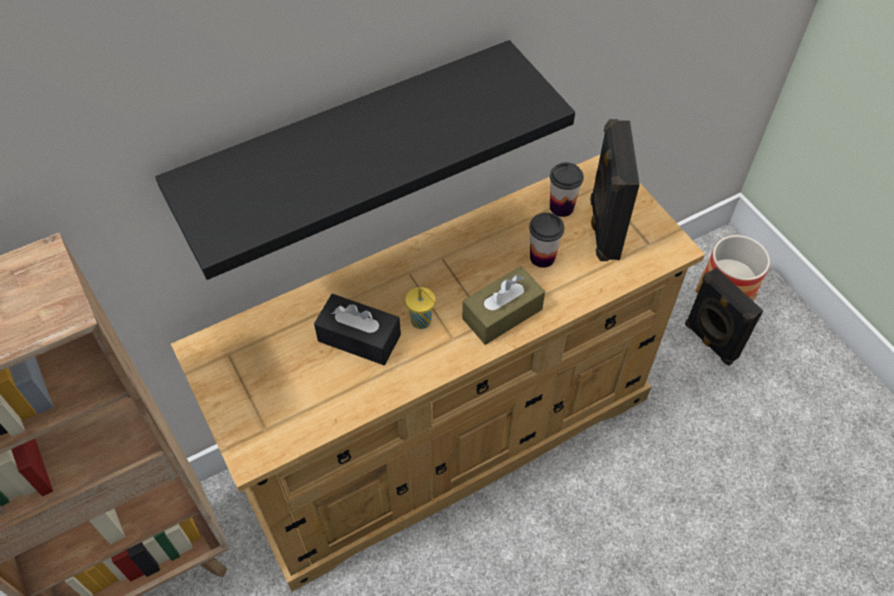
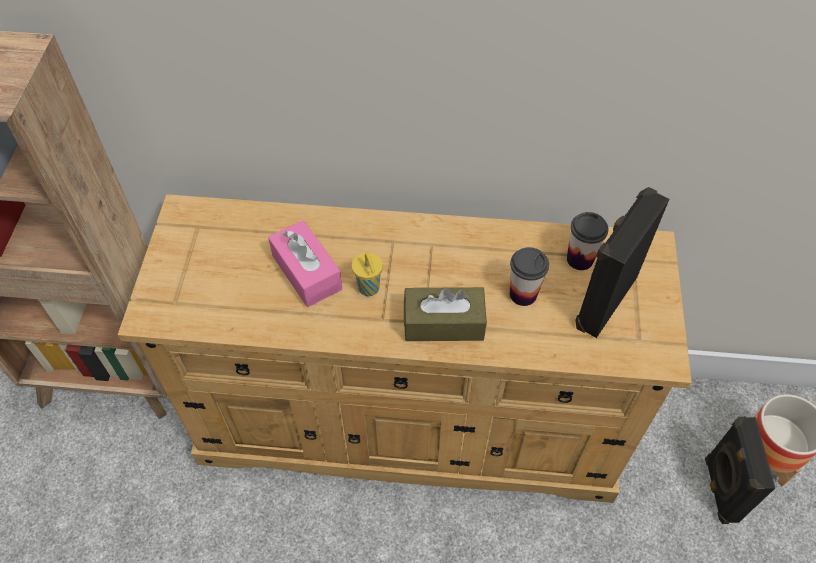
camera: 35 degrees right, 0 degrees up
black shelf [155,40,575,280] -> none
black tissue box [314,294,401,365] -> pink tissue box [268,220,342,307]

